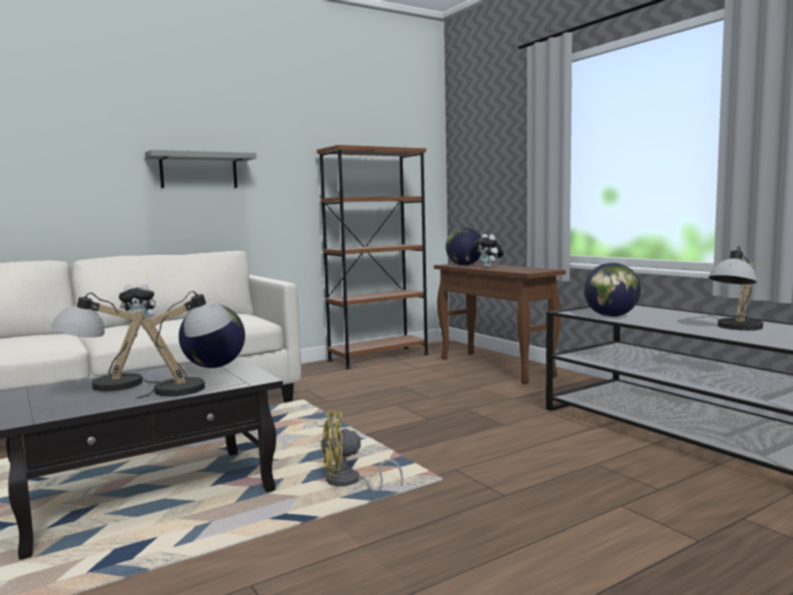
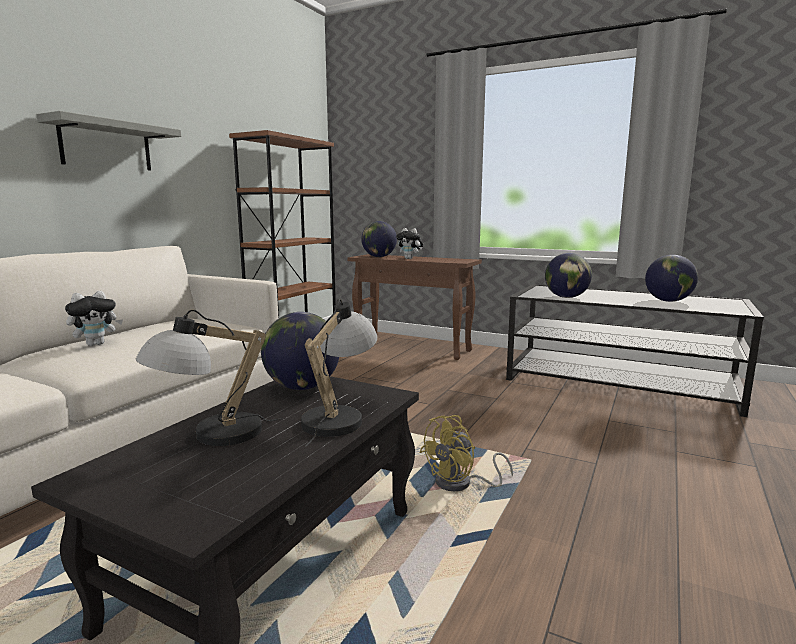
camera: 30 degrees left, 5 degrees up
table lamp [709,246,763,330] -> globe [645,255,698,302]

